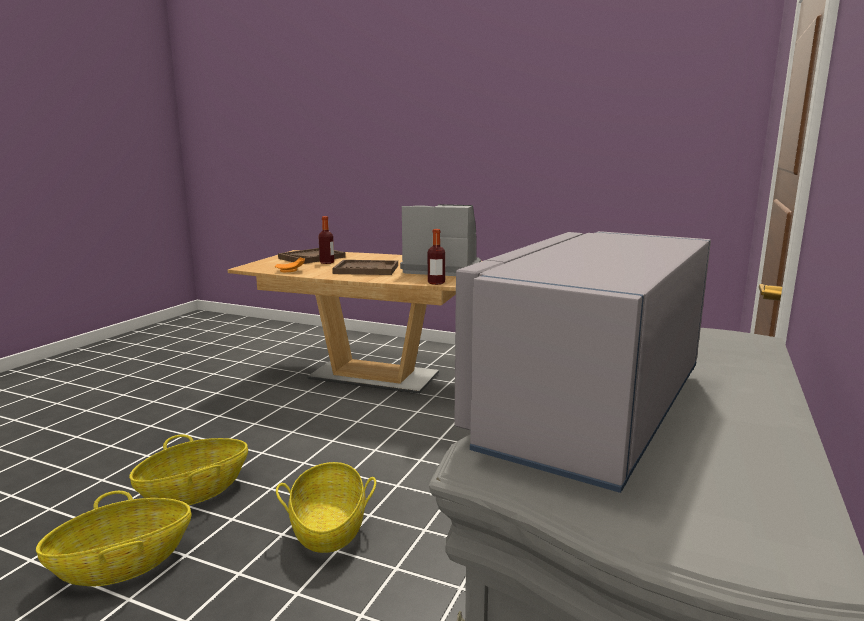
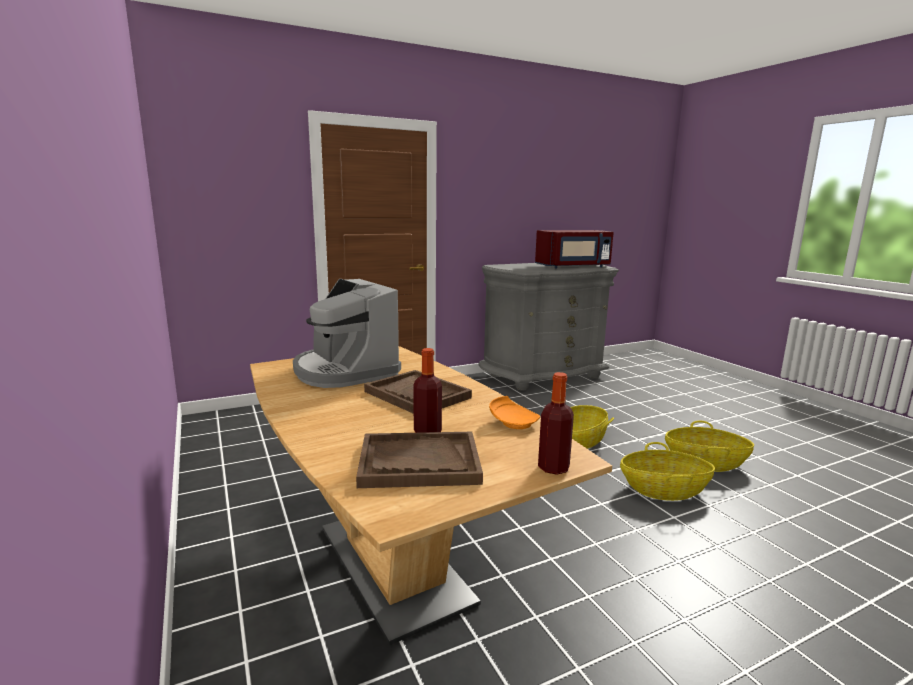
camera: 140 degrees left, 0 degrees up
bottle [428,229,445,285] -> bottle moved to [538,372,574,475]
grey microwave [454,231,711,493] -> red microwave [535,230,614,268]

